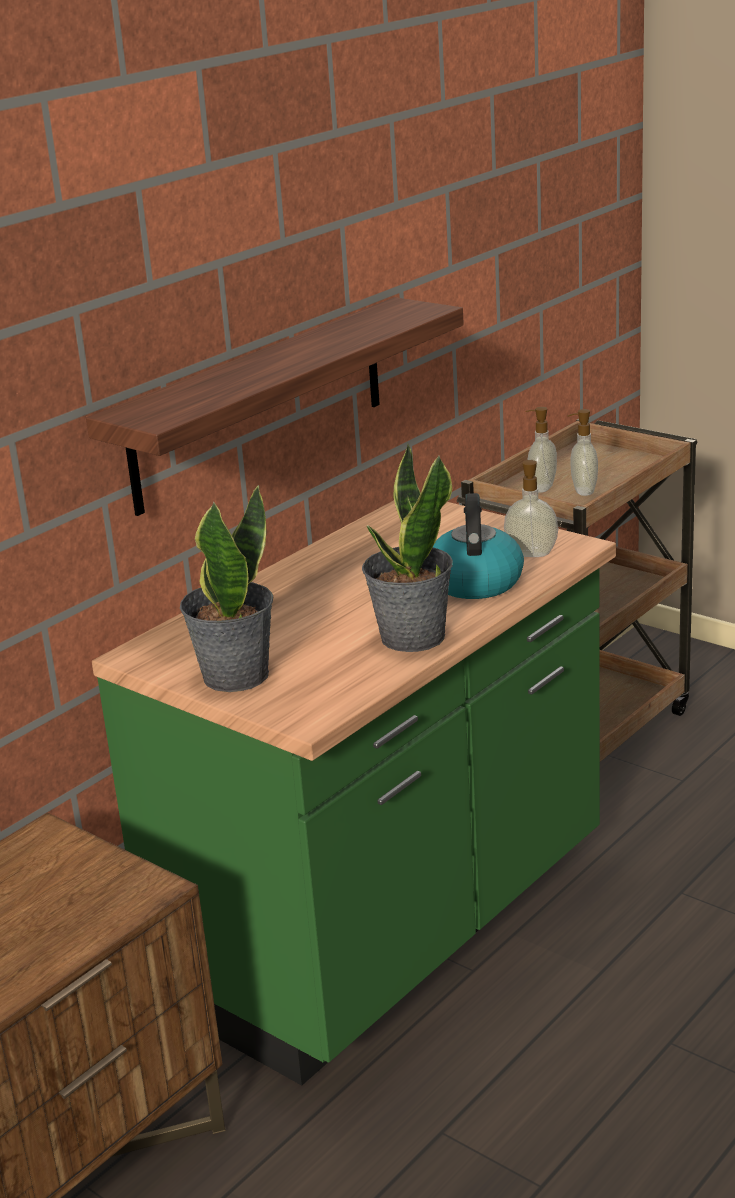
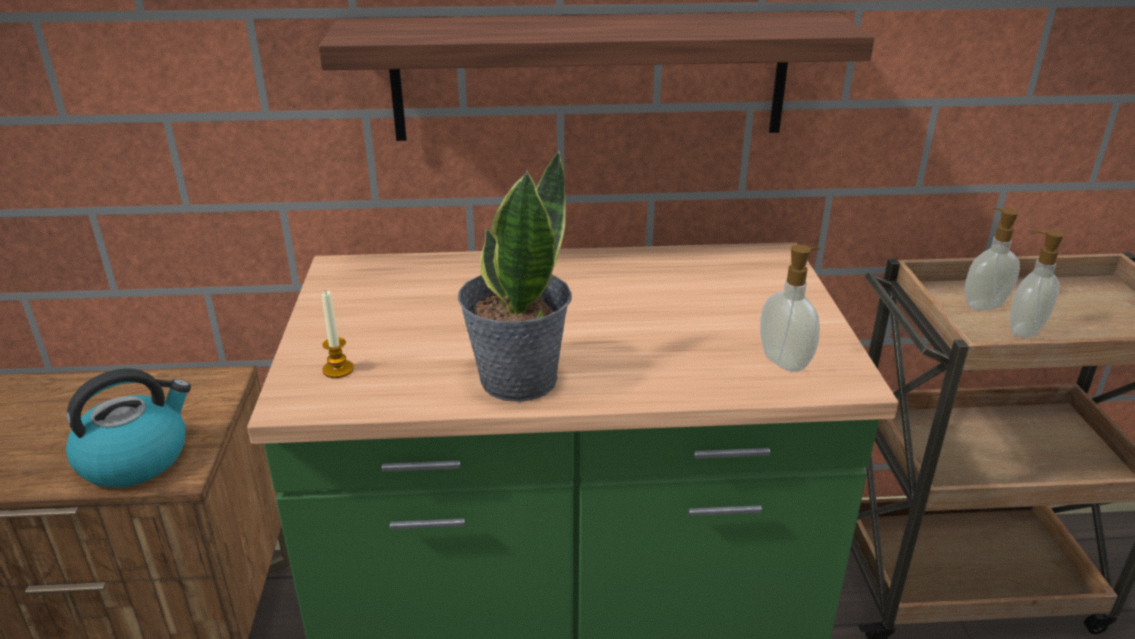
camera: 45 degrees right, 5 degrees up
potted plant [180,485,273,692] -> none
kettle [433,493,524,599] -> kettle moved to [66,368,191,487]
none -> candle [322,290,354,378]

